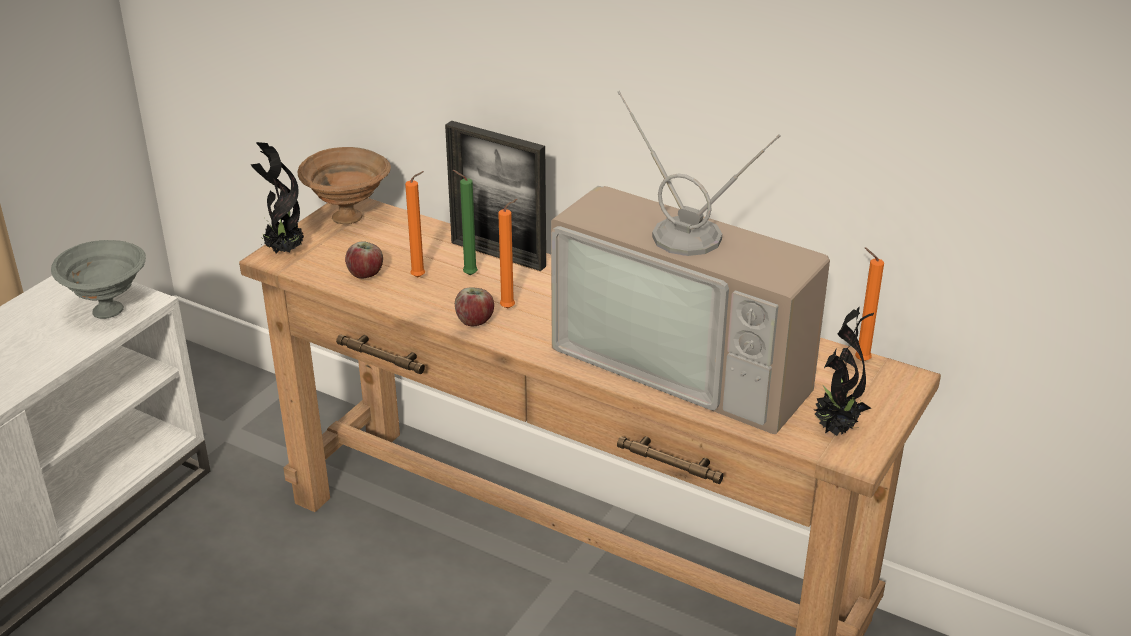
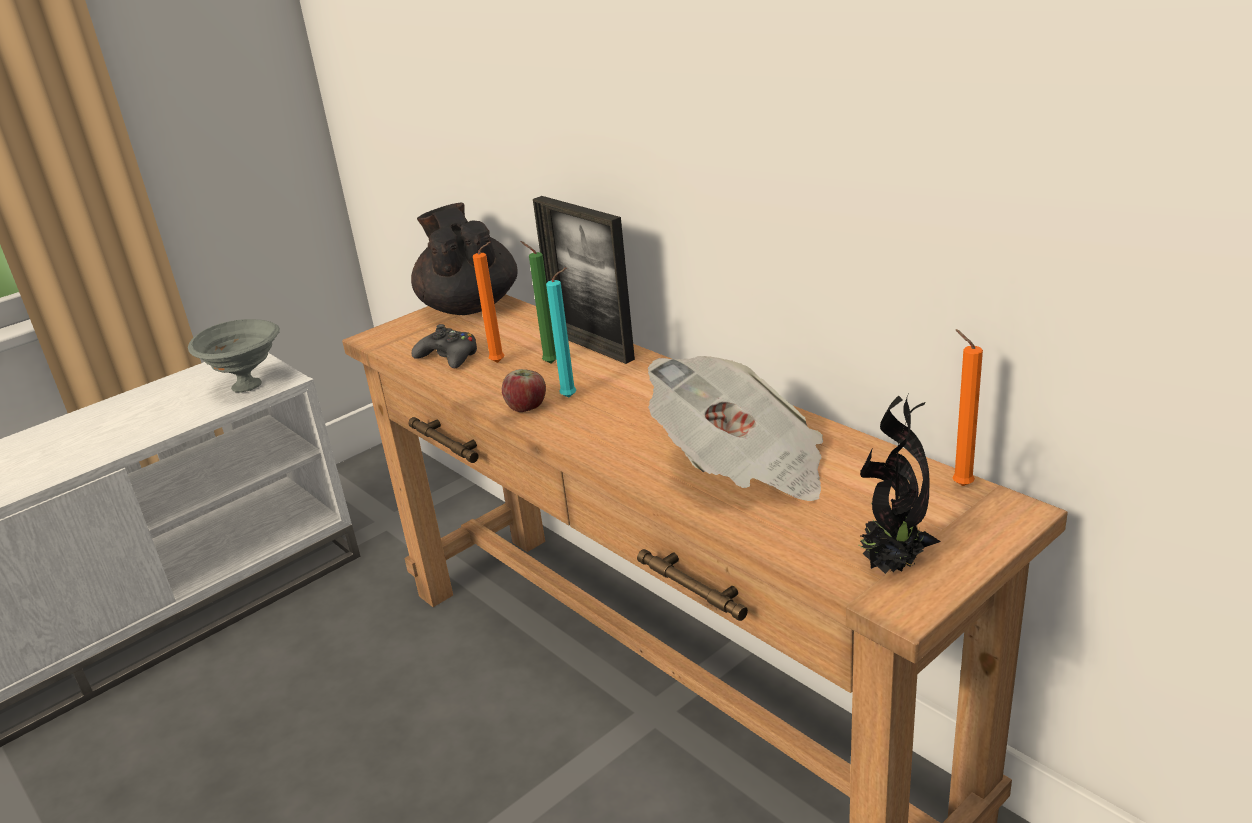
camera: 20 degrees right, 5 degrees down
potted plant [251,142,304,253] -> none
brown bowl [298,147,391,224] -> black teapot [411,203,517,315]
apple [345,241,383,279] -> black game controller [412,324,477,368]
orange candle [498,199,518,309] -> turquoise candle [546,268,576,398]
television [551,91,830,434] -> newspaper [648,356,823,501]

